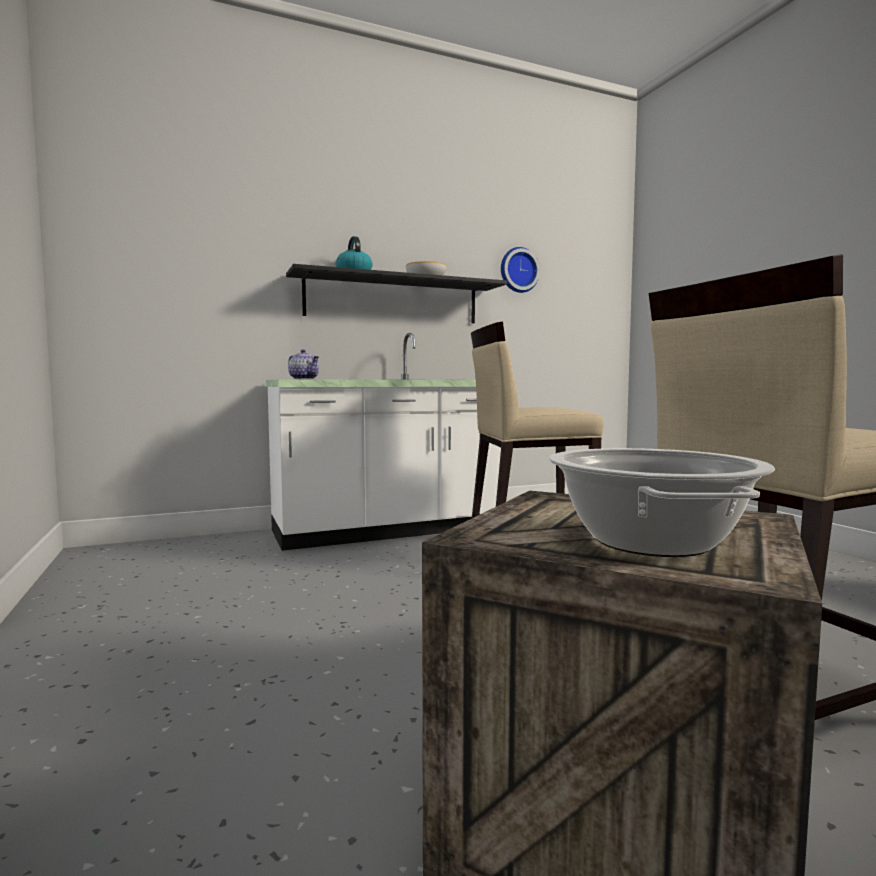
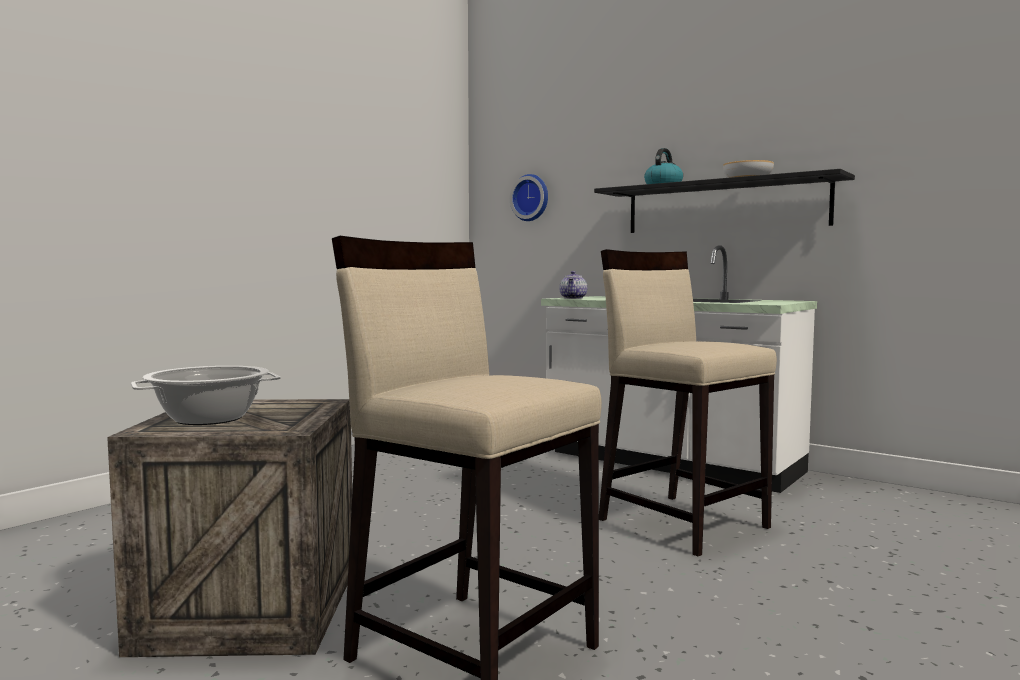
camera: 60 degrees right, 0 degrees up
wall clock [501,247,540,293] -> wall clock moved to [510,174,548,221]

